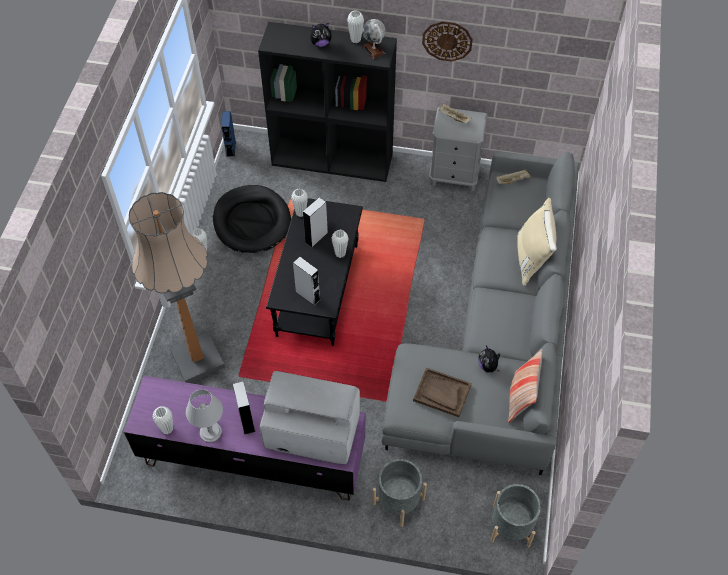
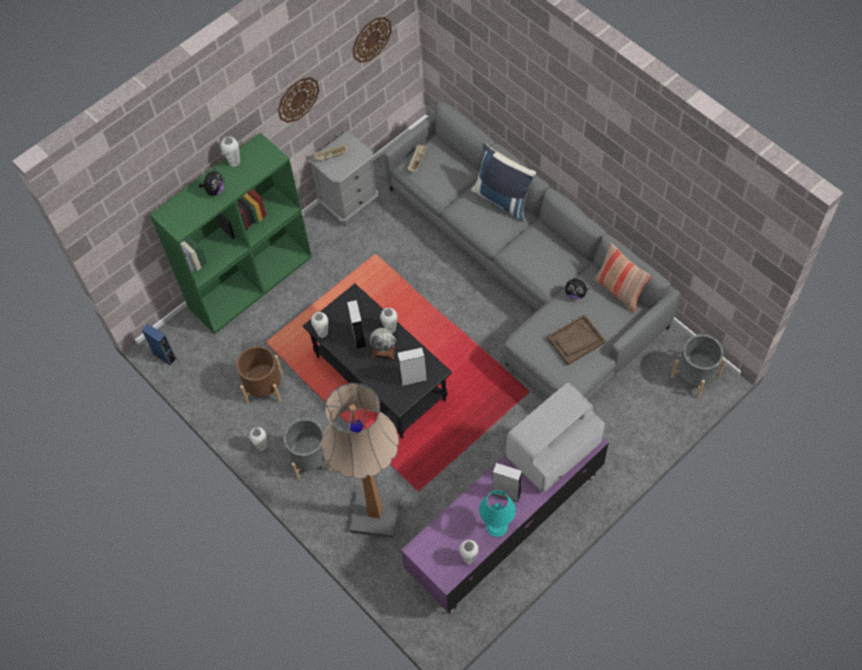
camera: 50 degrees left, 5 degrees up
grey table lamp [186,389,223,442] -> turquoise table lamp [479,490,516,537]
black dog bed [213,185,291,253] -> brown planter [237,346,282,403]
black bookcase [258,22,397,182] -> green bookcase [150,133,312,334]
globe [362,19,386,59] -> globe moved to [370,328,396,359]
grey planter [372,459,427,527] -> grey planter moved to [284,419,332,479]
beige pillow [517,198,557,286] -> blue pillow [471,143,536,222]
none -> wall clock [353,17,392,63]

